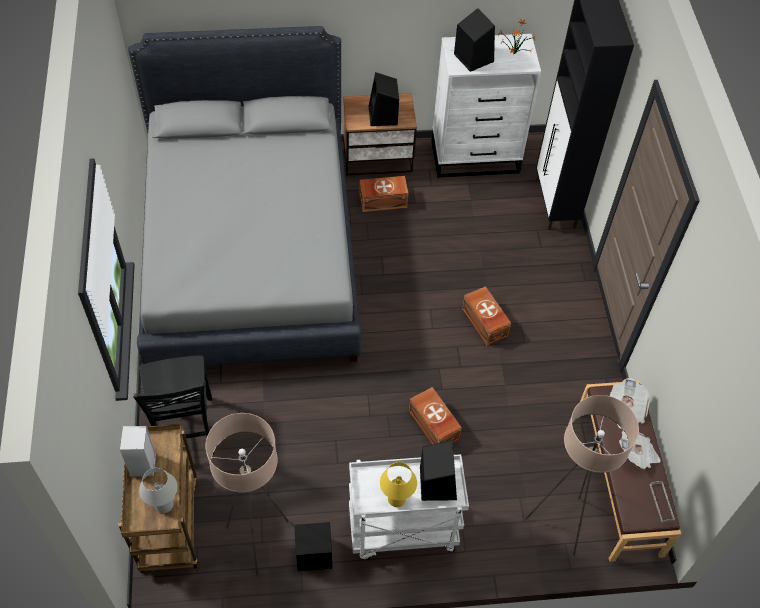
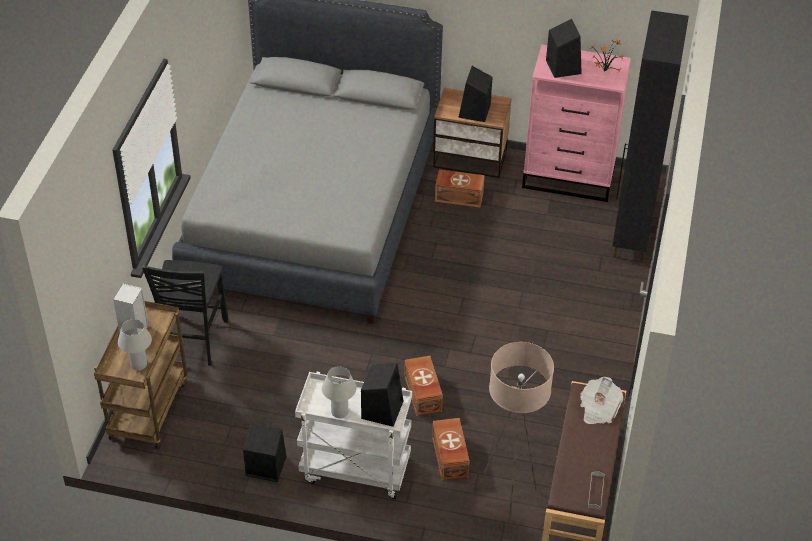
camera: 20 degrees right, 10 degrees down
beige floor lamp [205,413,289,576] -> none
yellow table lamp [380,462,417,507] -> white table lamp [322,366,356,418]
white dresser [431,34,541,178] -> pink dresser [522,45,631,202]
brown storage box [462,286,511,346] -> brown storage box moved to [432,418,469,481]
newspaper [619,431,661,469] -> none

